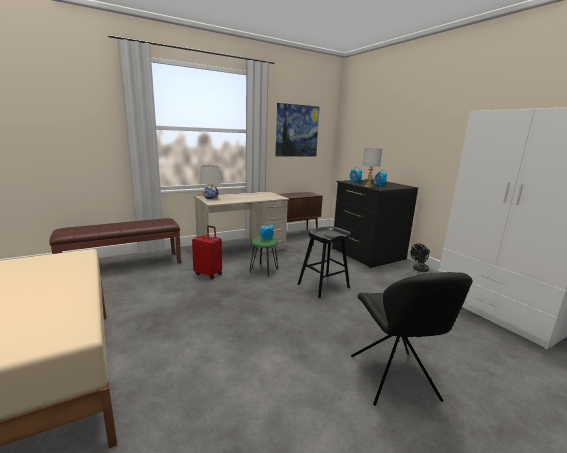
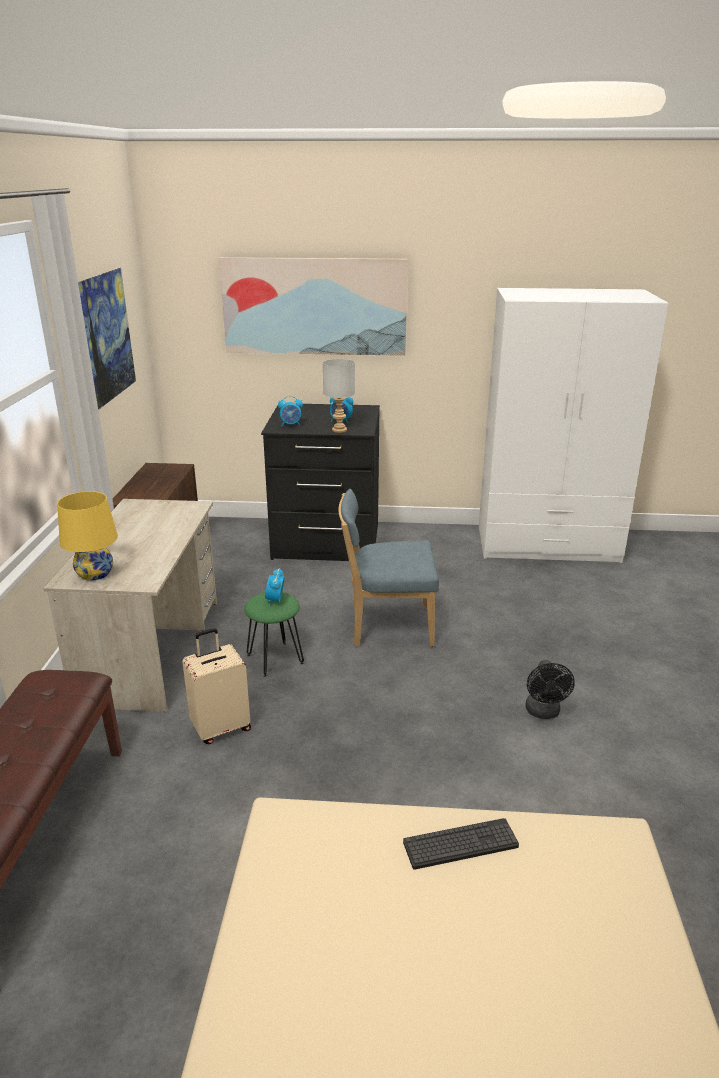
camera: 55 degrees left, 10 degrees up
red suitcase [192,225,222,279] -> beige suitcase [182,628,251,744]
white table lamp [199,165,222,199] -> yellow table lamp [57,491,118,581]
black stool [298,227,350,298] -> blue chair [338,489,439,647]
black chair [351,272,473,406] -> none
black fan [411,244,430,272] -> black fan moved to [525,660,575,719]
none -> picture [219,257,408,356]
none -> keyboard [403,818,519,870]

